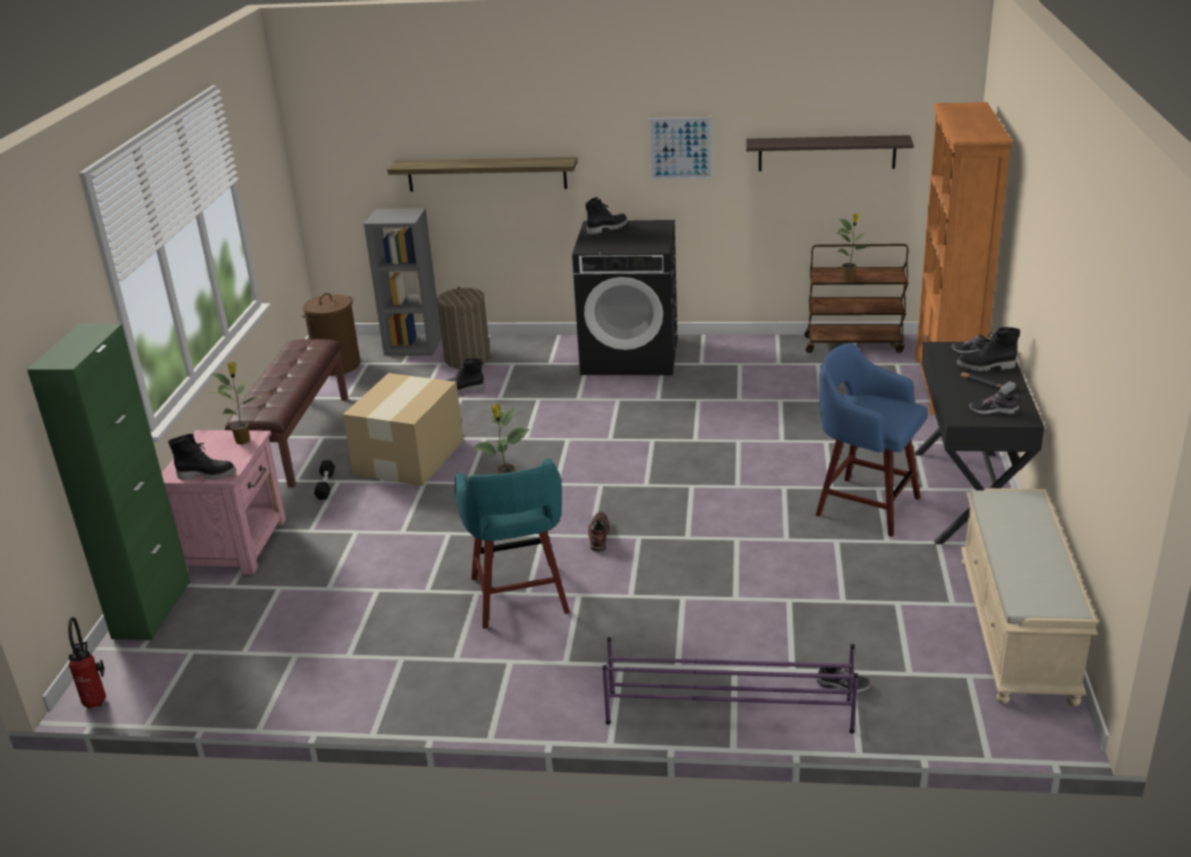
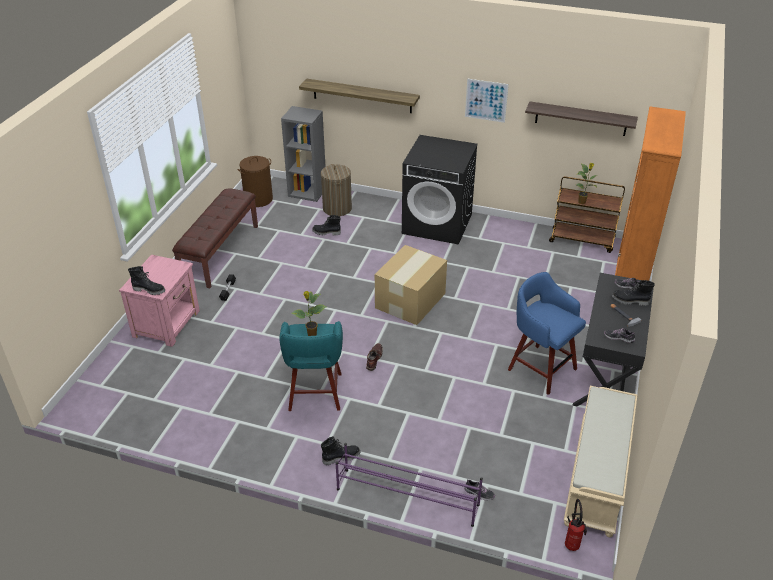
camera: 10 degrees right, 10 degrees up
green cabinet [27,324,190,640] -> none
fire extinguisher [68,617,106,709] -> fire extinguisher moved to [565,499,587,551]
potted plant [211,362,261,445] -> none
cardboard box [343,373,464,486] -> cardboard box moved to [375,245,447,325]
black boot [585,197,628,235] -> black boot moved to [321,436,360,465]

